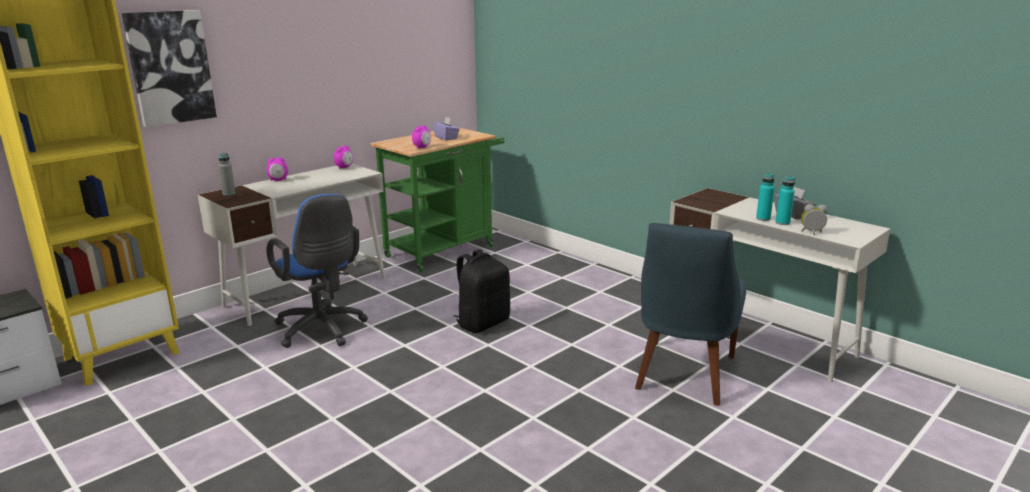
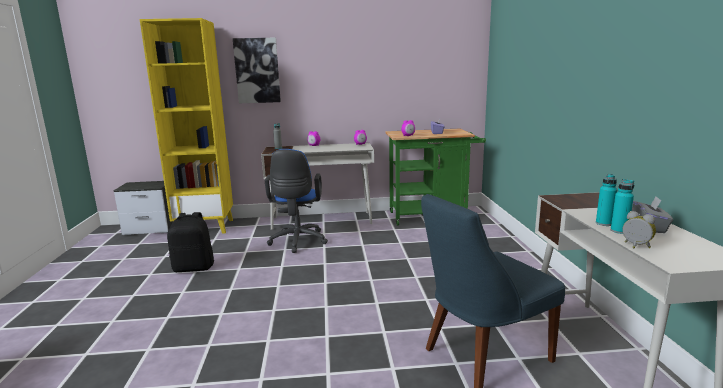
camera: 40 degrees right, 5 degrees down
black backpack [454,249,510,333] -> black backpack moved to [167,212,214,272]

